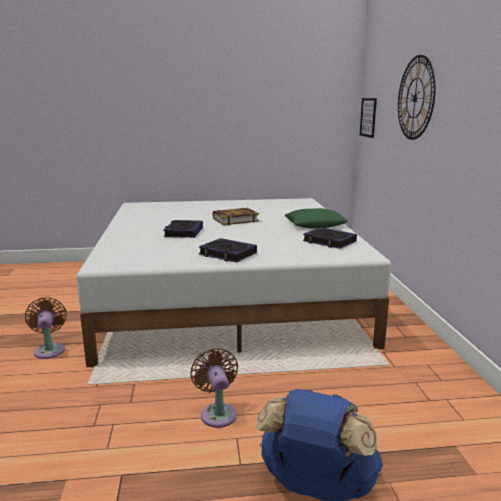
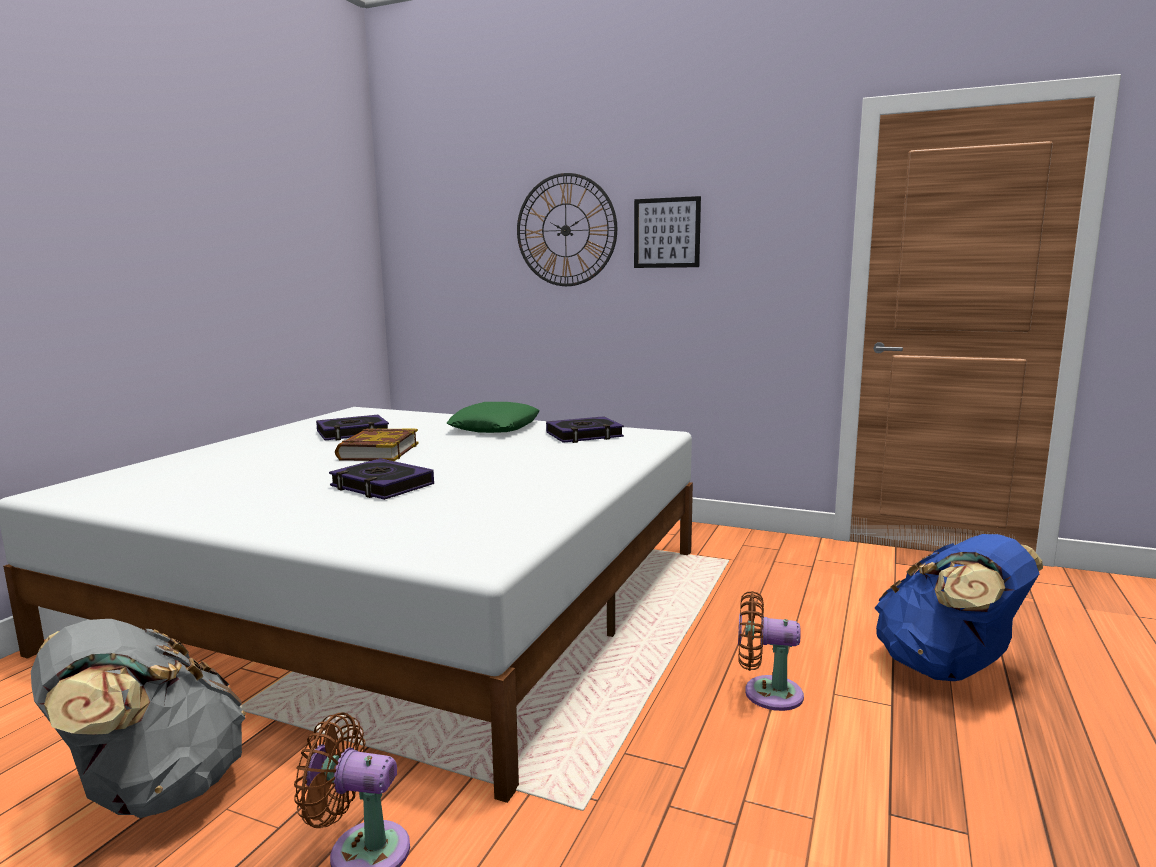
camera: 60 degrees left, 5 degrees down
book [199,238,257,262] -> book moved to [316,415,389,440]
picture [360,98,377,138] -> picture moved to [634,196,701,268]
none -> grey backpack [31,619,246,818]

